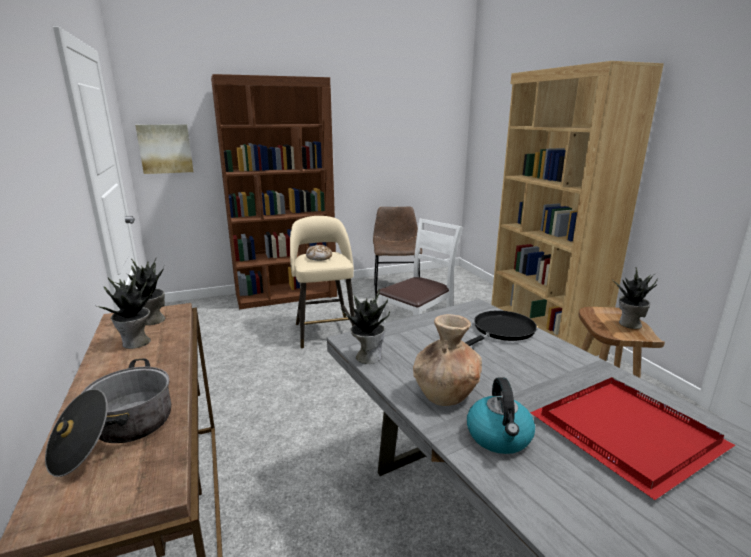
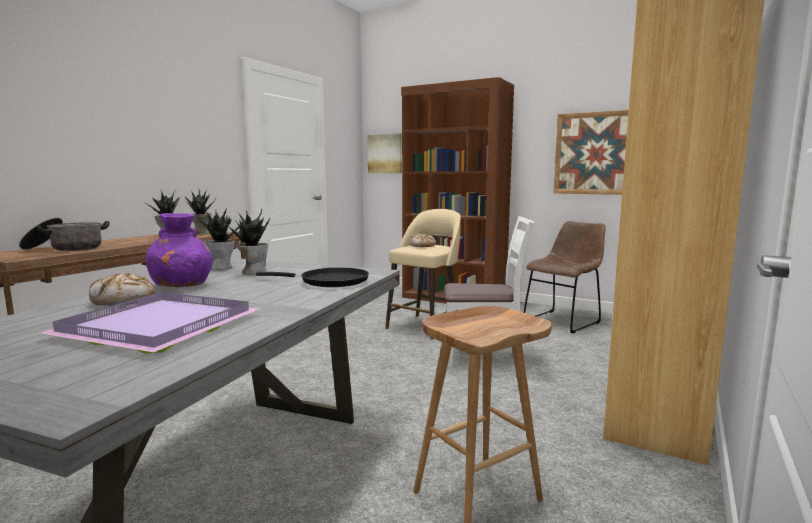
camera: 50 degrees right, 10 degrees down
brown vase [413,314,482,406] -> purple vase [145,213,213,287]
kettle [467,377,535,454] -> bread [89,273,155,306]
red tray [530,377,735,500] -> purple tray [39,292,259,353]
potted plant [612,267,658,329] -> potted plant moved to [225,209,270,275]
none -> picture [553,110,629,195]

